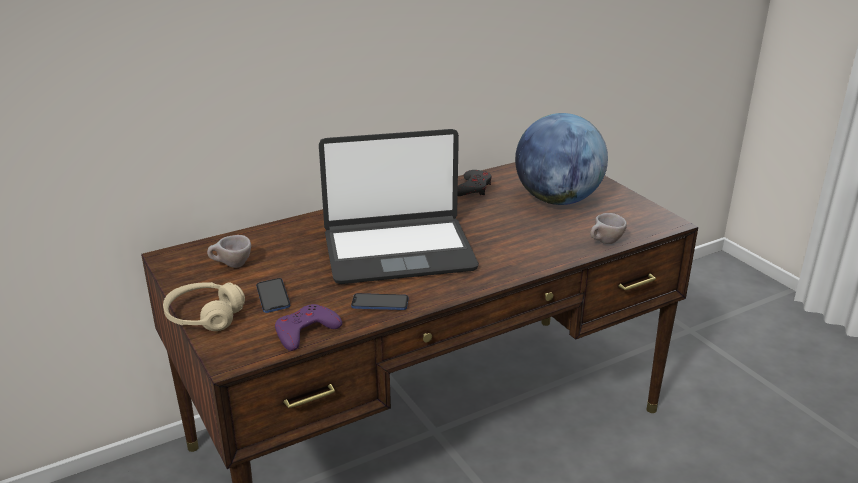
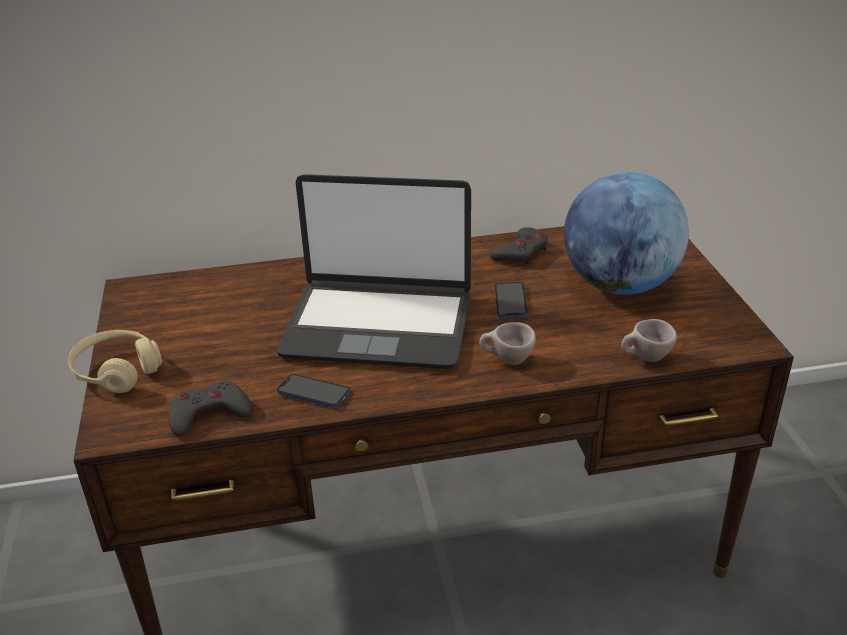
camera: 20 degrees right, 5 degrees up
beige cup [207,235,251,268] -> beige cup moved to [479,322,536,365]
phone [256,278,291,313] -> phone moved to [495,282,528,318]
purple game controller [275,304,342,351] -> grey game controller [168,381,252,436]

